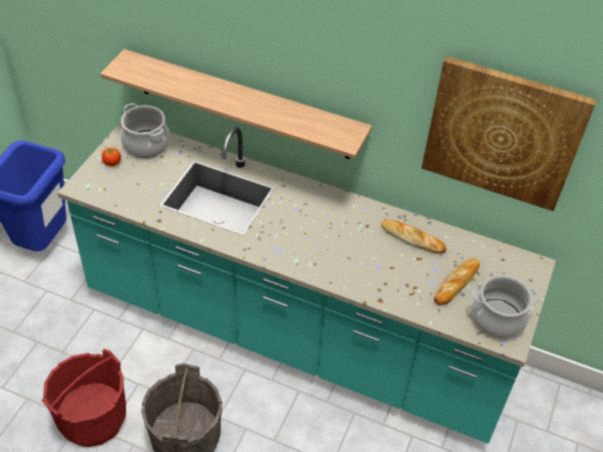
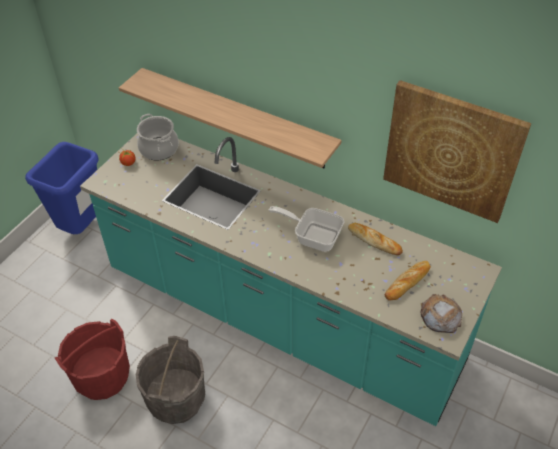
camera: 10 degrees right, 0 degrees up
cooking pot [471,275,541,339] -> bread [420,294,462,333]
none -> frying pan [269,206,345,252]

